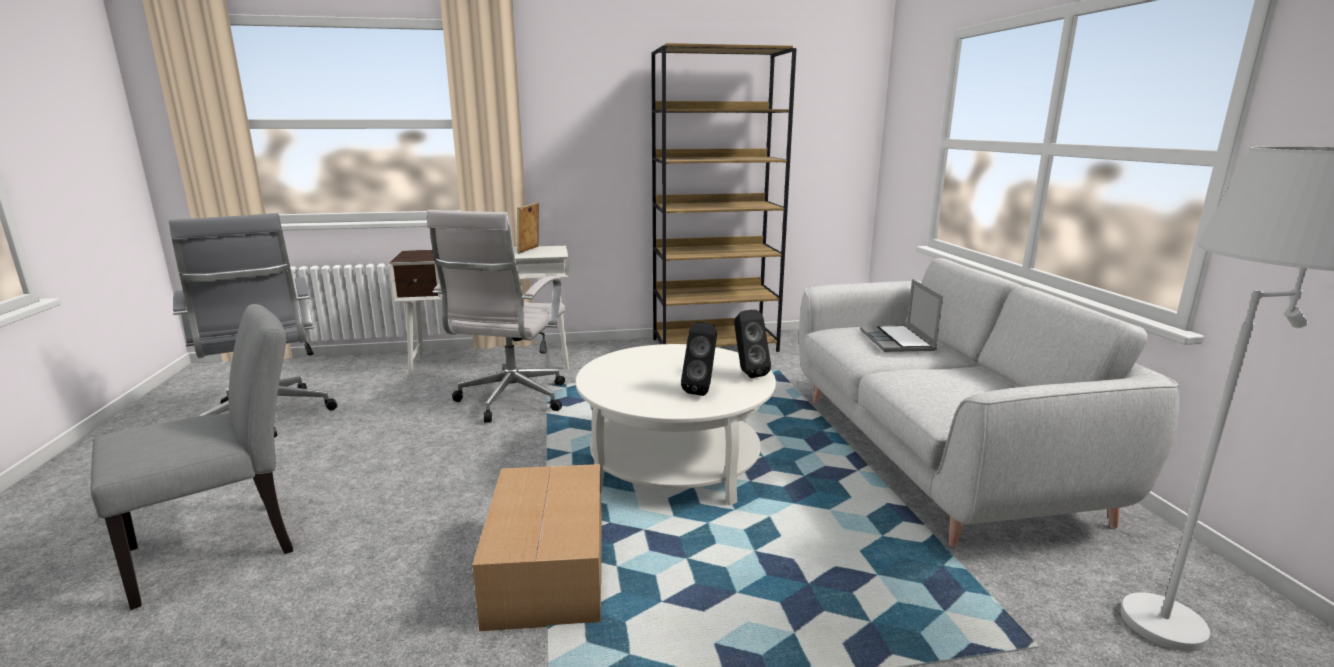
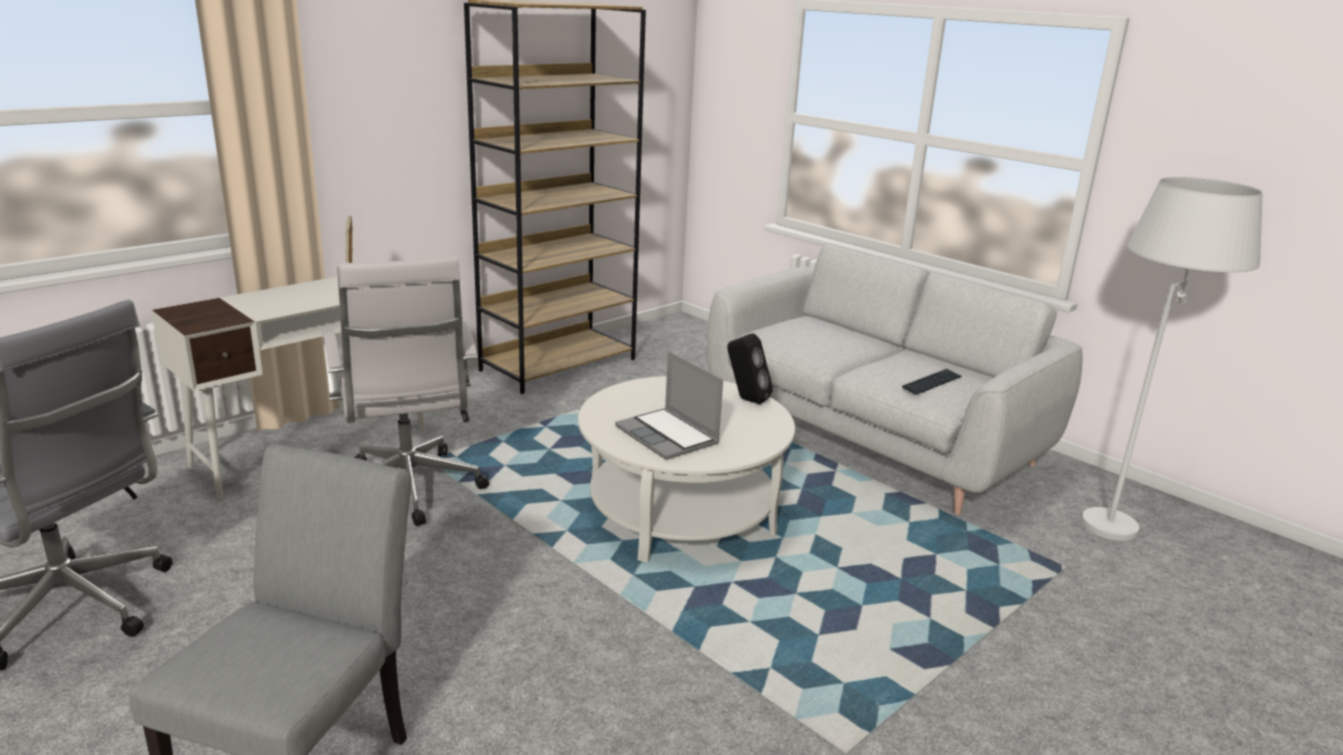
camera: 35 degrees left, 5 degrees up
cardboard box [472,464,602,631] -> none
black speaker [681,323,717,396] -> none
laptop [860,279,943,352] -> laptop moved to [615,351,723,460]
none -> keyboard [902,369,962,395]

